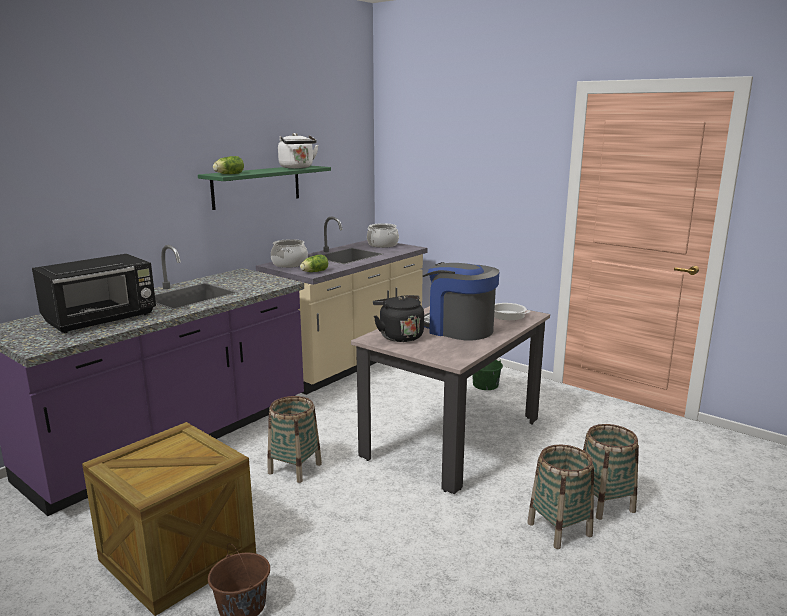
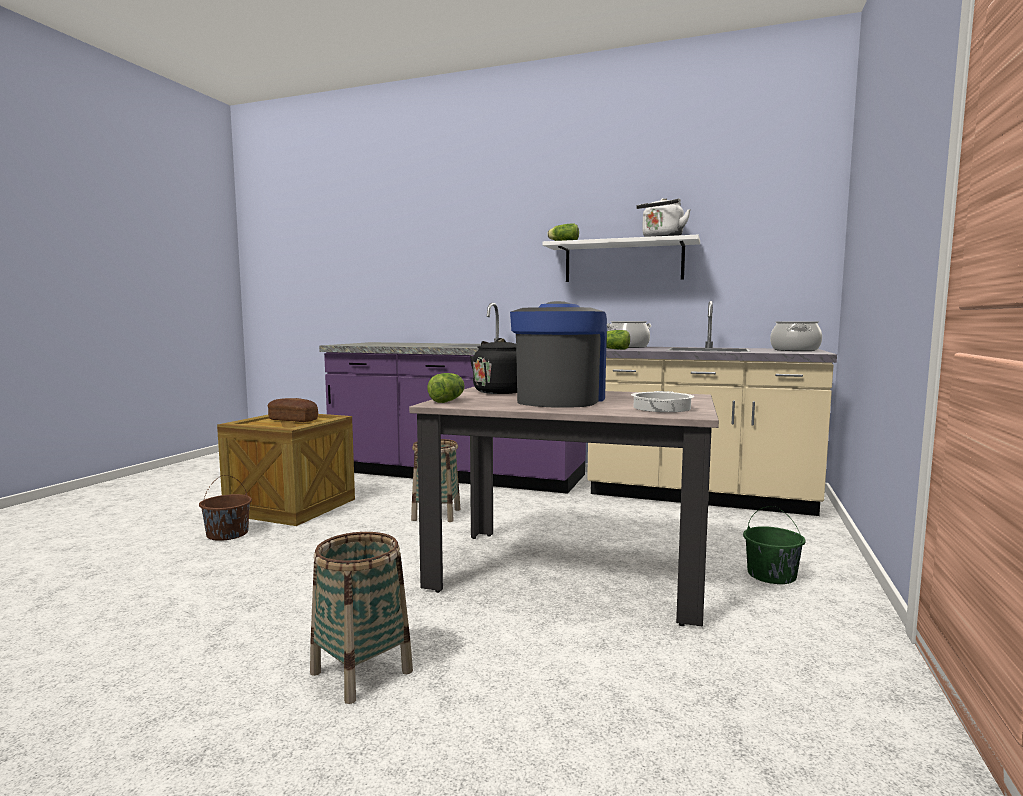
camera: 70 degrees right, 10 degrees down
black microwave [32,254,156,333] -> none
green shelf [198,166,331,210] -> white shelf [543,235,700,282]
basket [583,424,639,520] -> none
none -> bread [267,398,318,422]
none -> lettuce [427,373,465,403]

